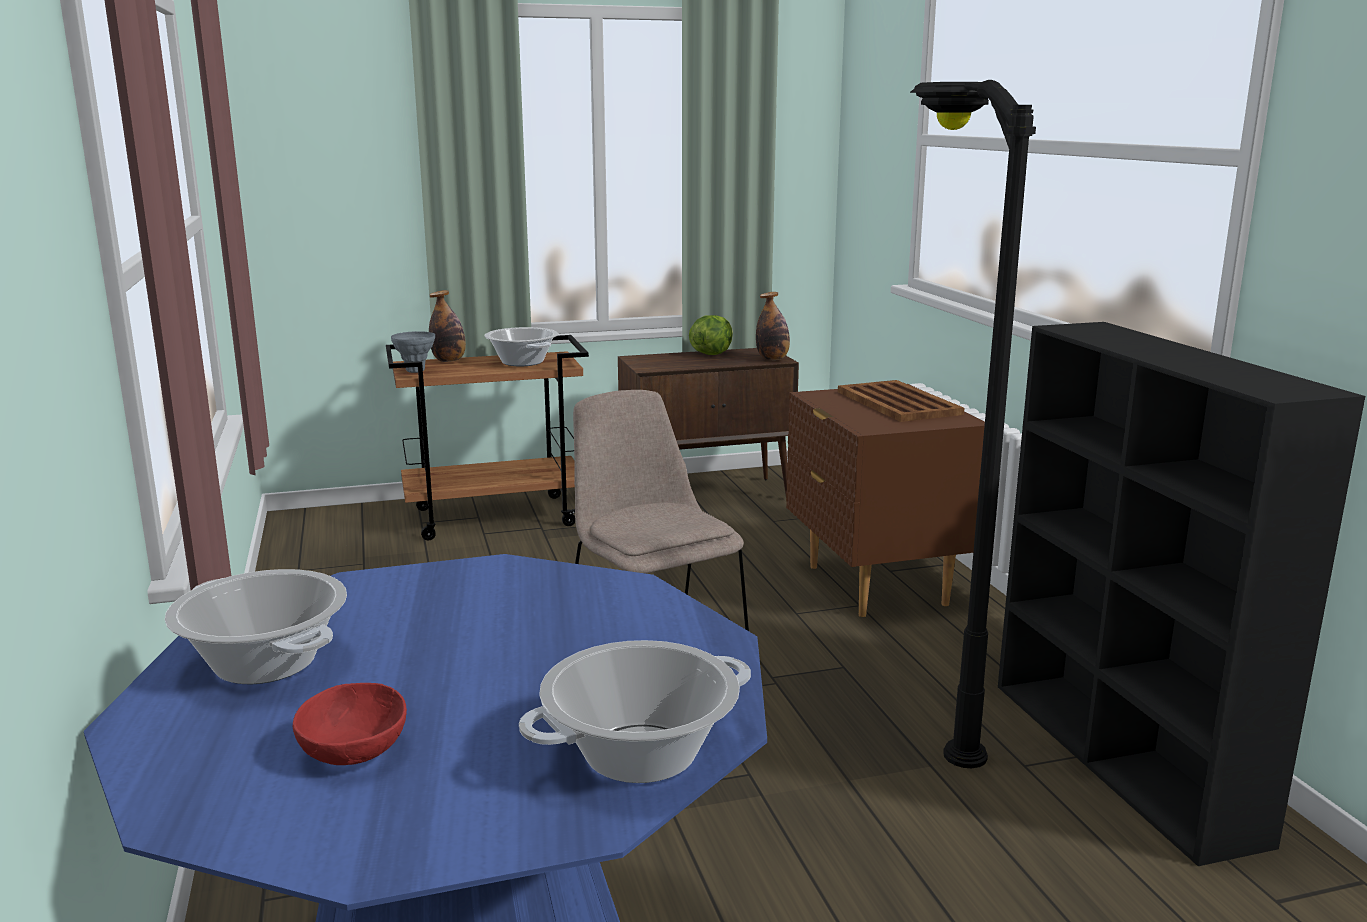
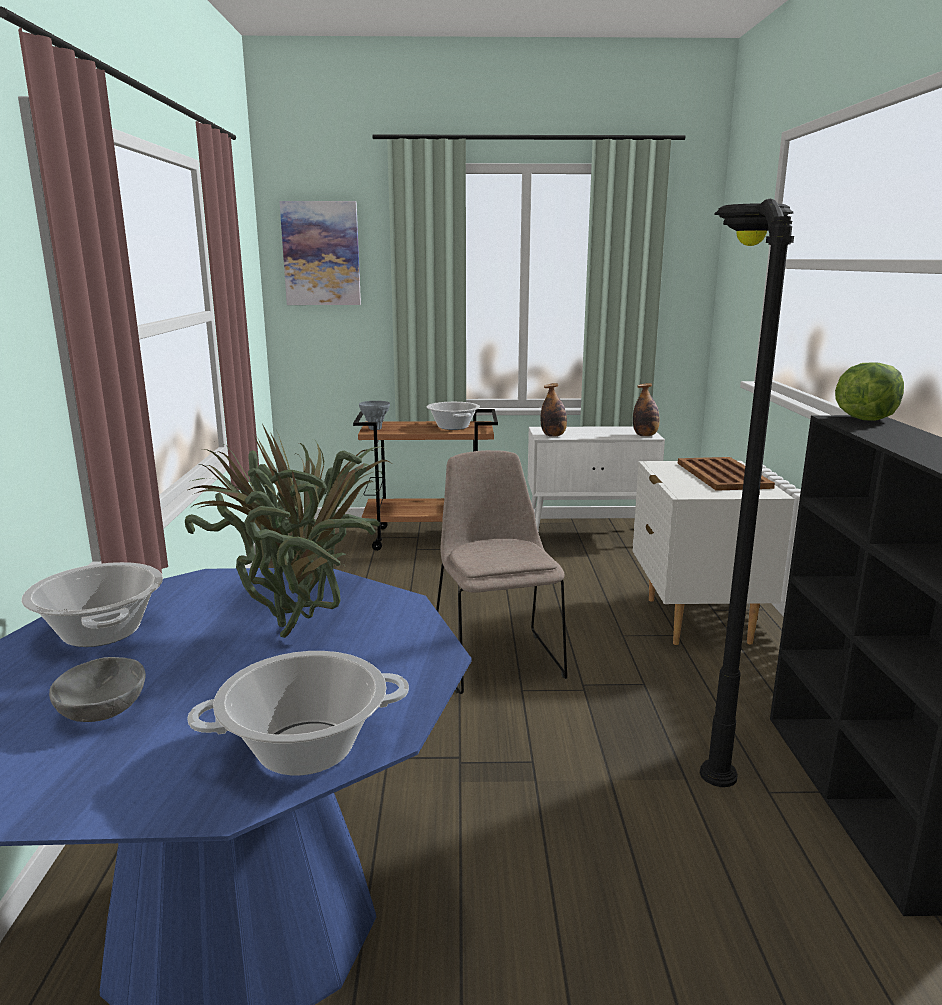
camera: 15 degrees right, 0 degrees up
red bowl [293,683,407,765] -> grey bowl [49,657,146,722]
bottle [429,290,466,362] -> bottle moved to [541,383,567,437]
brown cabinet [618,348,799,494] -> white cabinet [528,426,665,531]
lettuce [689,315,733,355] -> lettuce moved to [835,362,904,420]
brown nightstand [786,384,985,617] -> white nightstand [633,461,794,645]
none -> potted plant [185,424,391,638]
none -> picture [279,201,361,305]

